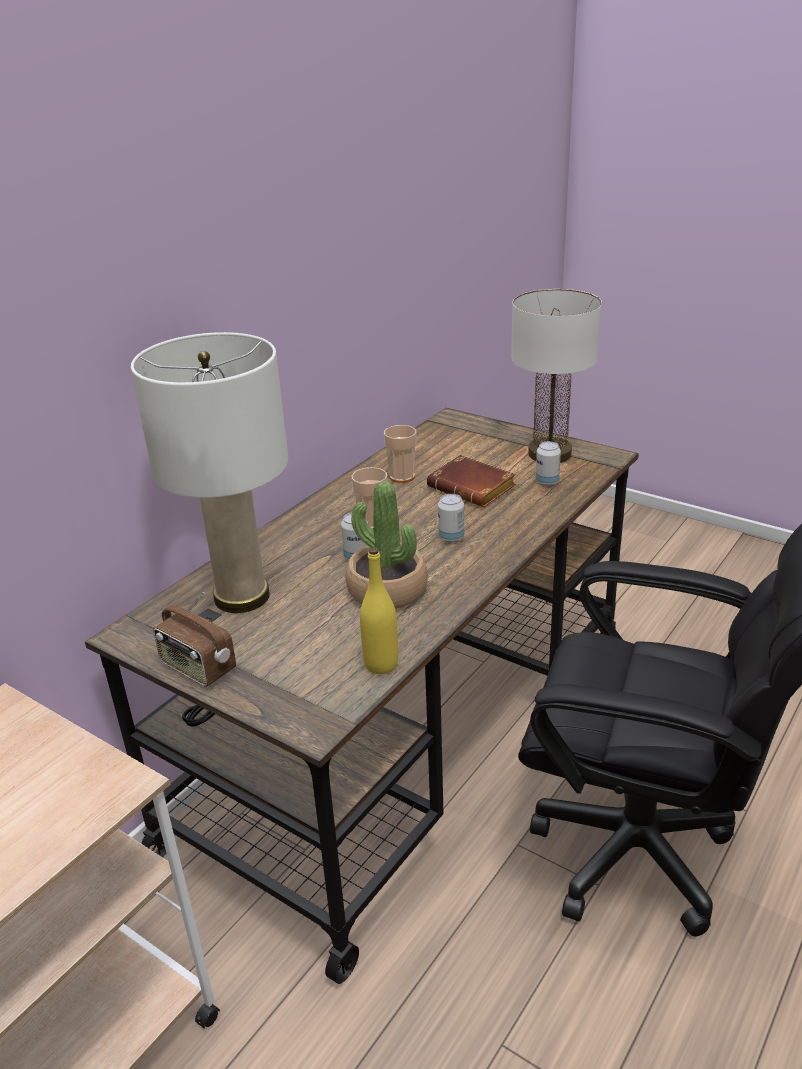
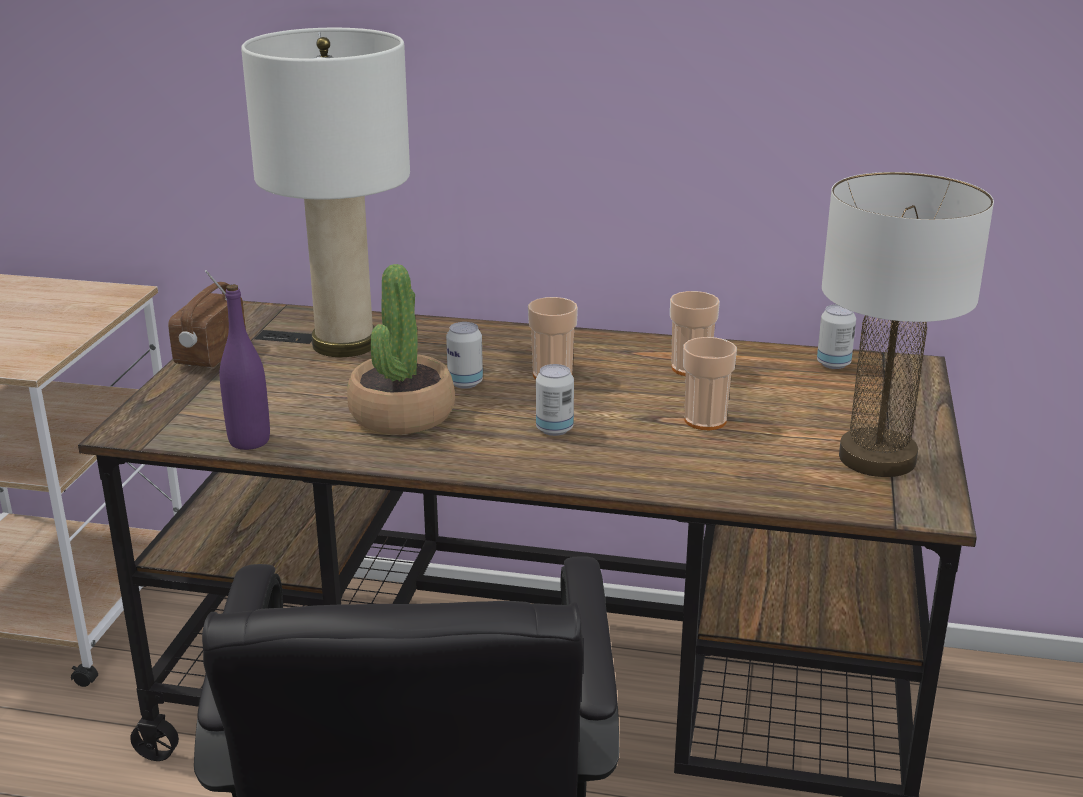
camera: 65 degrees right, 5 degrees down
yellow bottle [360,547,398,674] -> purple bottle [220,284,270,450]
brown book [427,455,516,507] -> cup [683,337,737,430]
can [536,441,561,486] -> can moved to [817,304,856,369]

